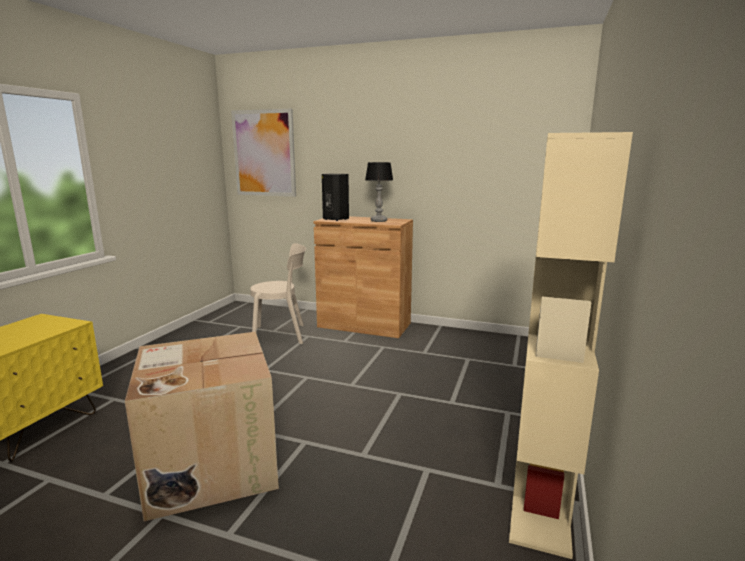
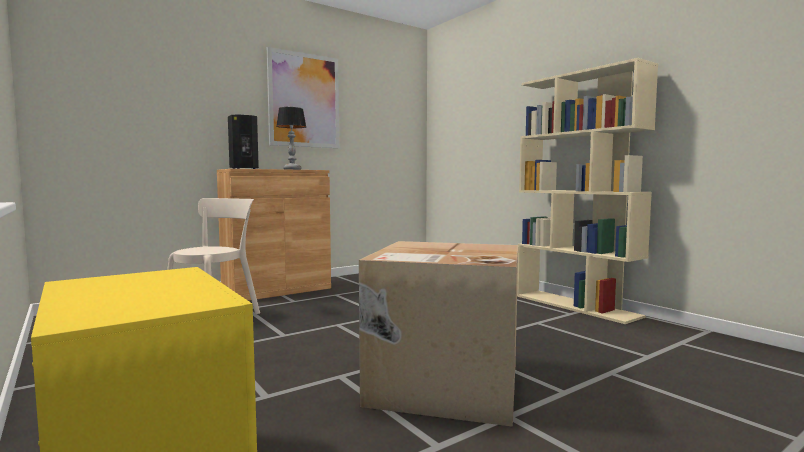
camera: 55 degrees left, 10 degrees down
picture [231,109,296,197] -> picture moved to [267,47,339,148]

